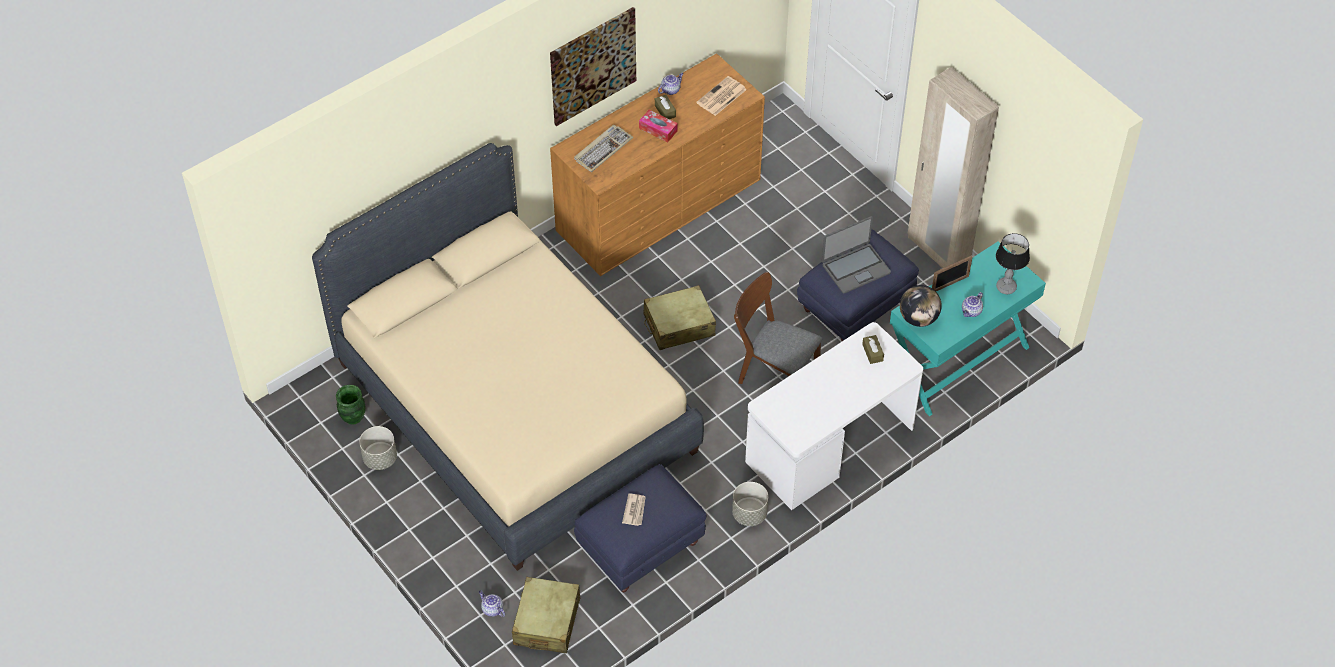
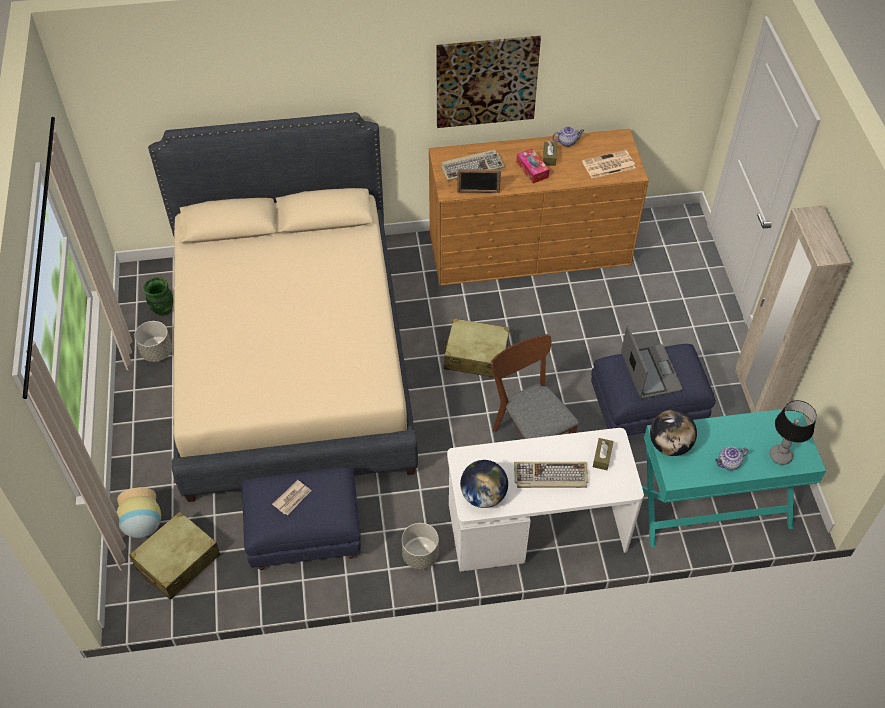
camera: 30 degrees right, 0 degrees up
teapot [479,590,505,617] -> vase [117,487,161,538]
laptop [822,216,891,293] -> laptop turned 105 degrees counterclockwise [621,325,683,399]
picture frame [932,255,973,291] -> picture frame moved to [457,169,501,193]
none -> globe [460,460,508,508]
none -> keyboard [514,462,588,488]

